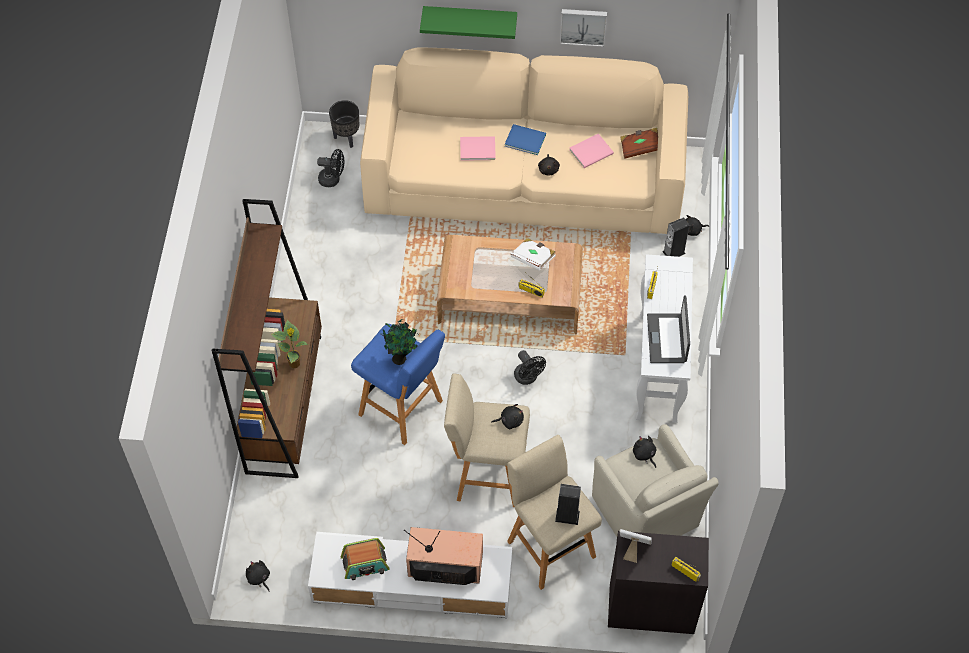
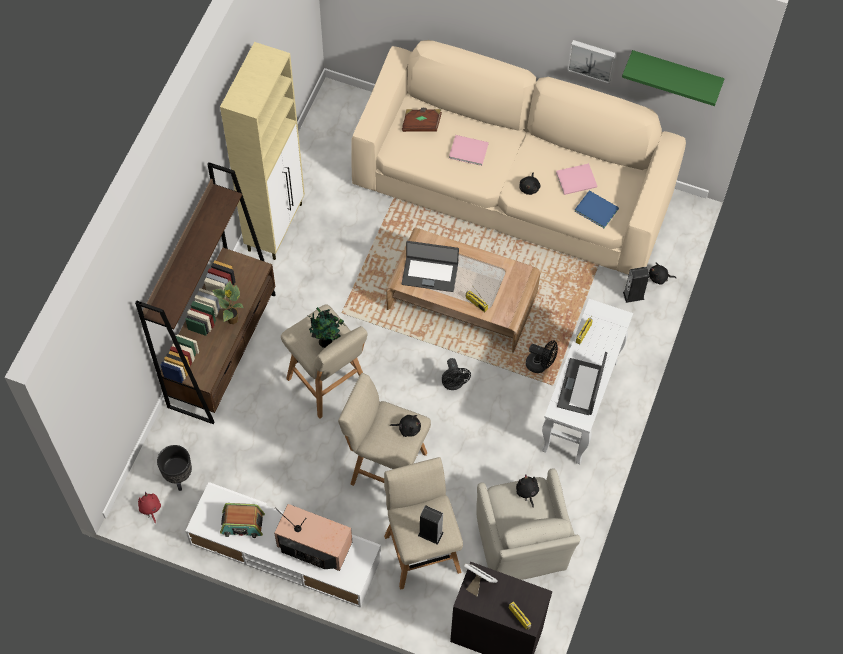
camera: 15 degrees right, 5 degrees up
black plush toy [246,560,270,592] -> red plush toy [138,492,161,524]
black fan [317,149,344,187] -> black fan moved to [526,340,558,373]
black planter [329,100,359,148] -> black planter moved to [157,445,192,491]
blue stool [351,324,445,445] -> beige stool [281,304,368,419]
green shelf [420,6,517,39] -> green shelf moved to [622,50,724,106]
blue book [505,124,546,155] -> blue book moved to [575,190,619,228]
white book [510,238,556,271] -> none
brown book [620,128,658,159] -> brown book moved to [402,108,442,132]
none -> beige cabinet [220,42,305,260]
none -> laptop [402,241,459,292]

